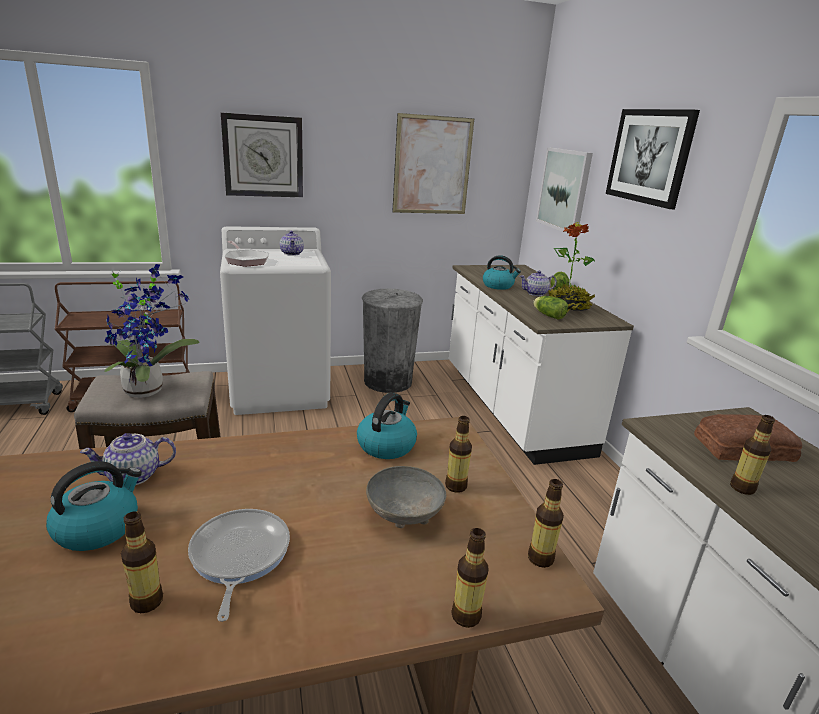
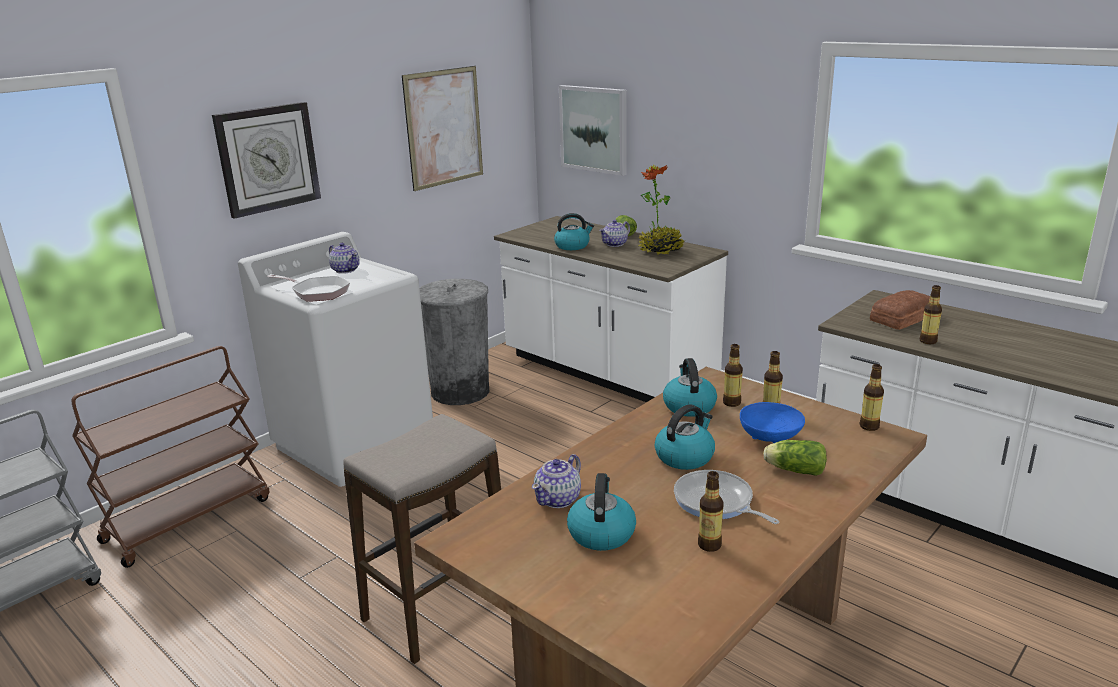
camera: 30 degrees left, 0 degrees up
potted plant [104,264,200,398] -> none
grey bowl [366,466,446,528] -> blue bowl [740,402,805,443]
bottle [451,528,489,628] -> bottle moved to [723,344,743,407]
lettuce [533,296,568,320] -> lettuce moved to [763,440,827,476]
picture [606,109,700,209] -> none
none -> kettle [655,404,715,470]

